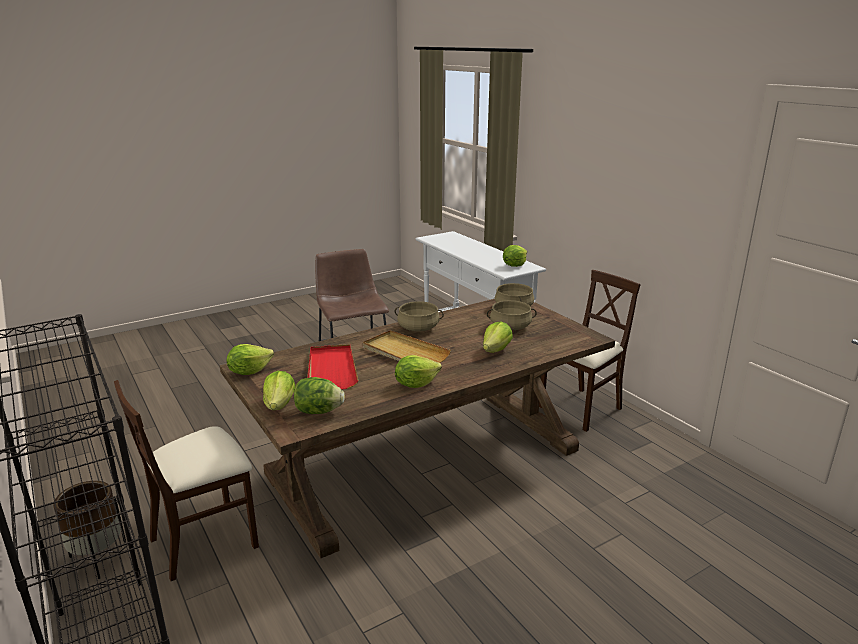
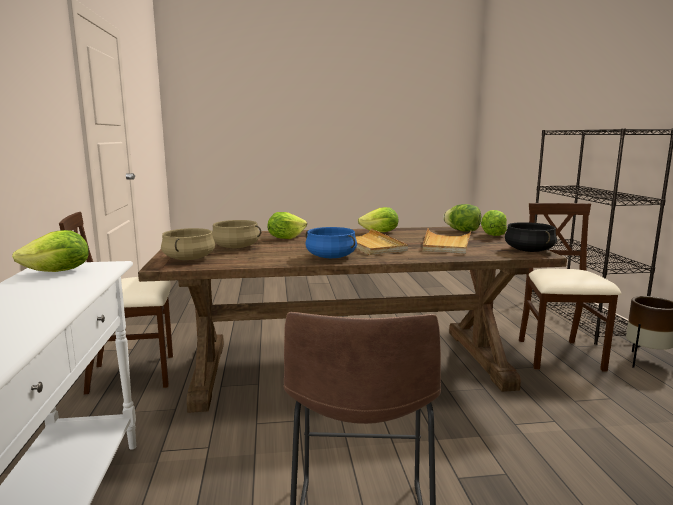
camera: 155 degrees left, 10 degrees down
beige chair [114,380,259,581] -> beige chair turned 75 degrees counterclockwise [519,203,622,372]
lettuce [227,344,274,375] -> black cooking pot [505,222,557,252]
red tray [307,344,358,390] -> beige tray [423,228,471,254]
beige cooking pot [394,301,444,331] -> blue cooking pot [305,227,357,258]

